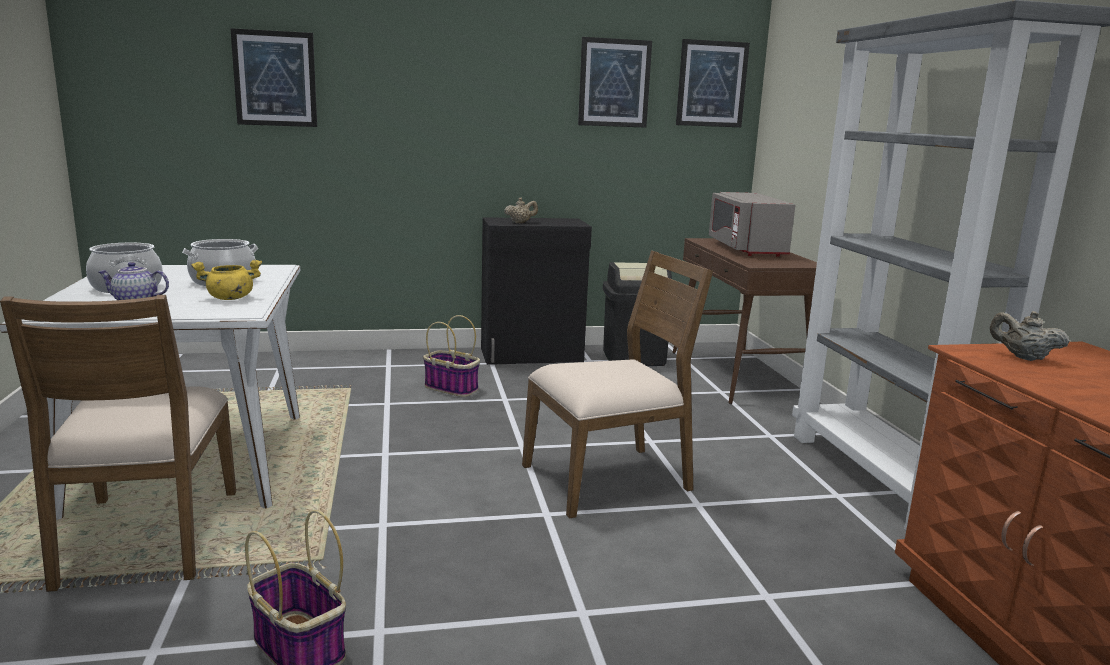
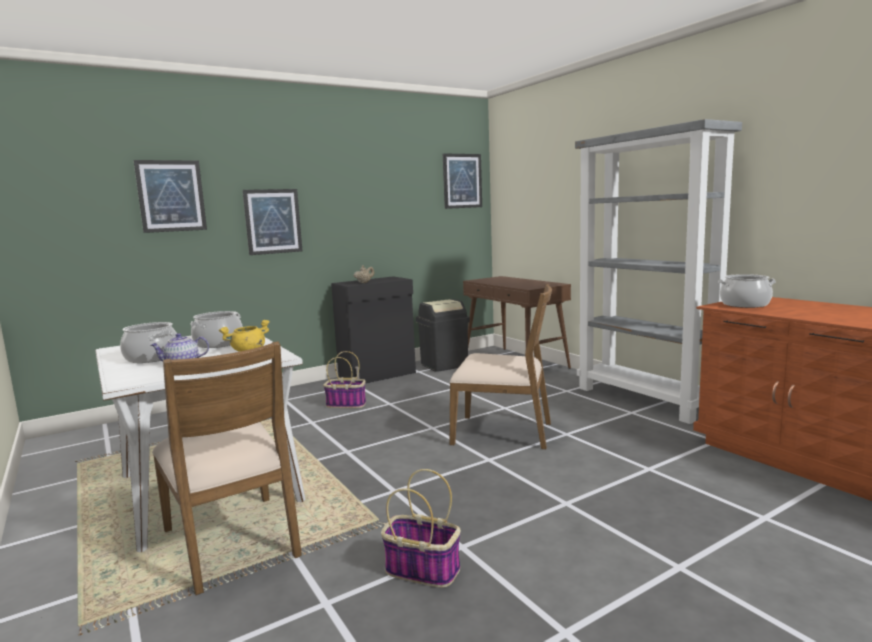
camera: 20 degrees left, 5 degrees down
brown chair [522,250,713,519] -> brown chair turned 60 degrees clockwise [450,284,552,449]
picture [578,37,652,128] -> picture moved to [242,189,302,255]
grey microwave [709,192,795,257] -> none
beige teapot [990,311,1070,361] -> cooking pot [718,274,776,308]

